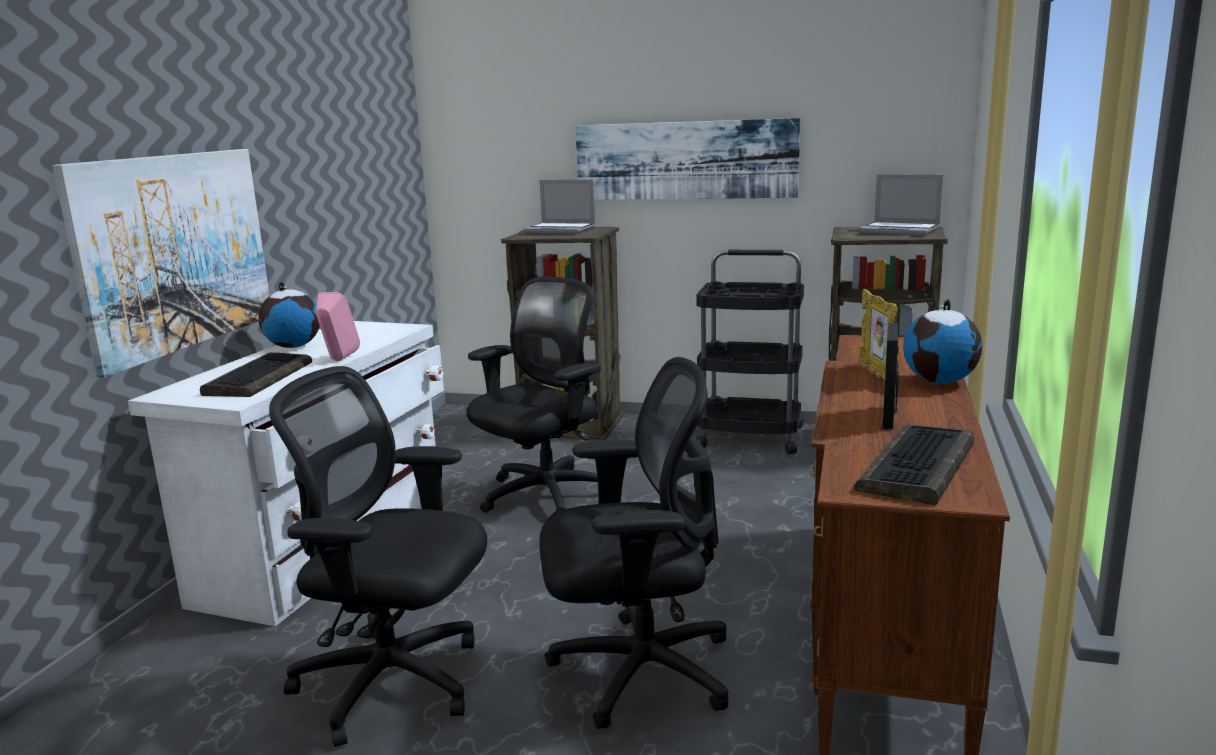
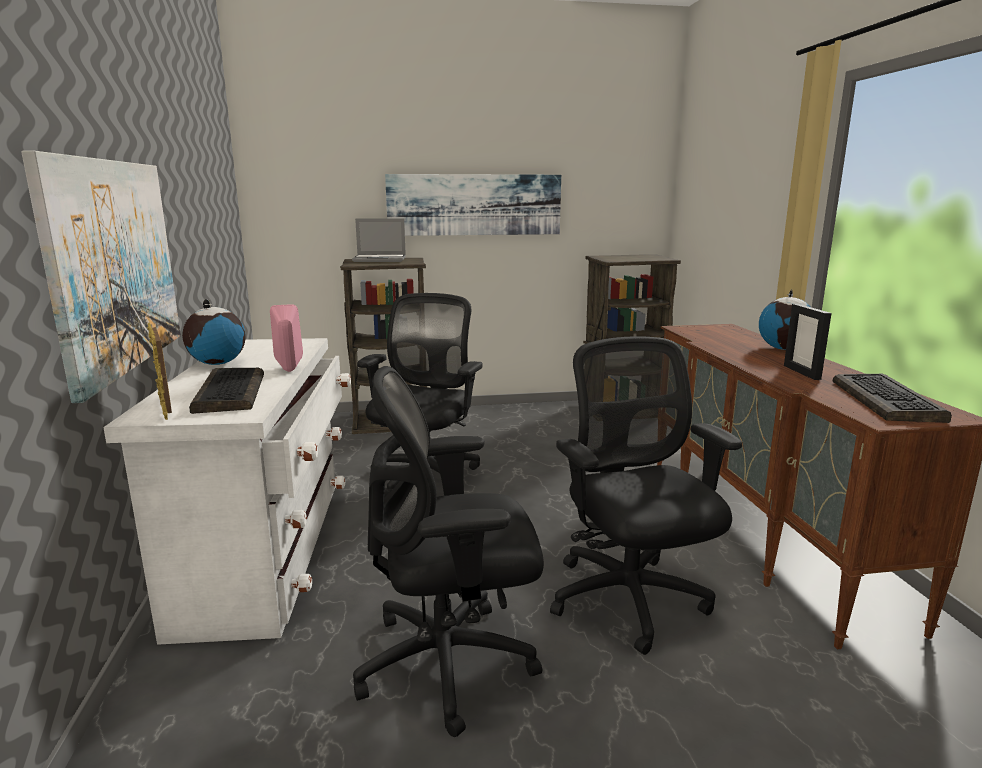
camera: 25 degrees left, 0 degrees up
black office chair [539,357,728,729] -> black office chair turned 75 degrees counterclockwise [550,336,742,655]
black cart [696,250,804,455] -> none
laptop [859,174,943,236] -> none
picture frame [859,289,899,380] -> picture frame moved to [147,322,172,420]

